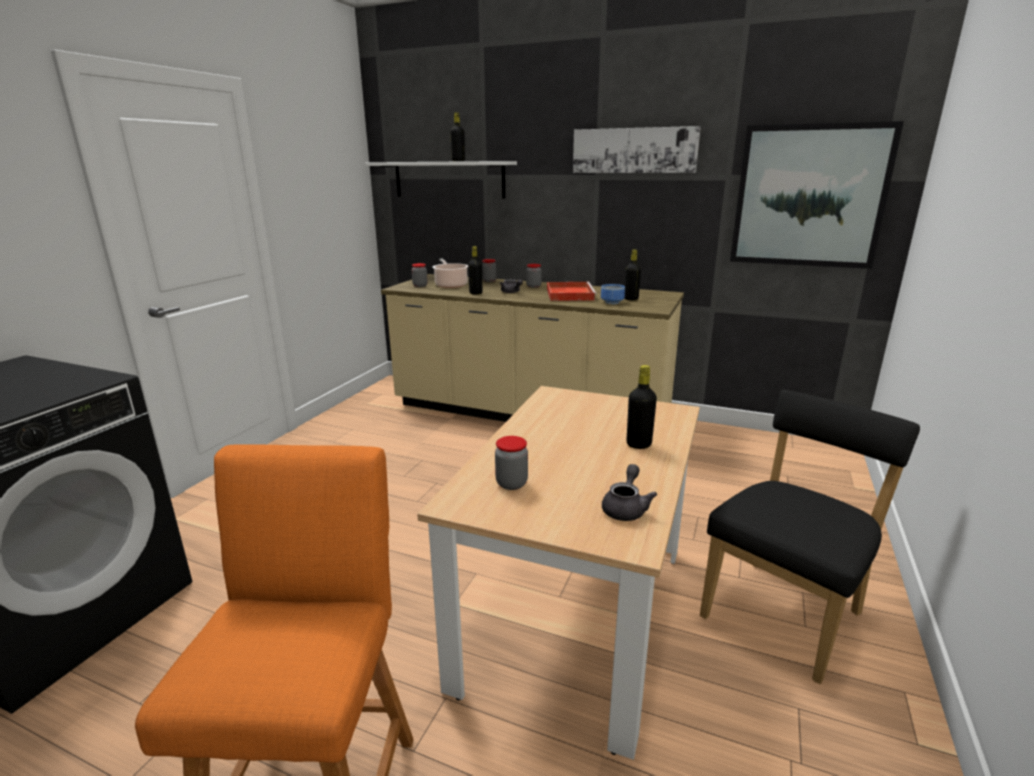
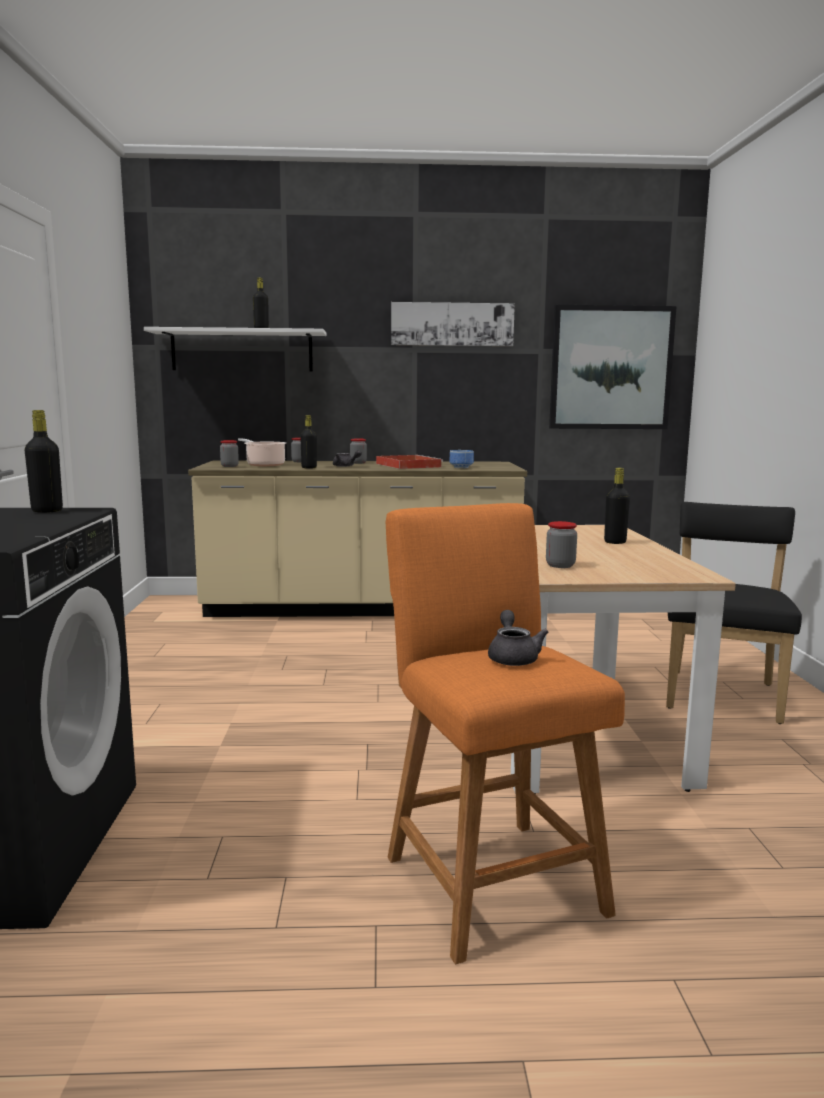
camera: 25 degrees left, 10 degrees down
grey teapot [602,464,657,521] -> grey teapot moved to [488,610,548,666]
black bottle [625,250,641,300] -> black bottle moved to [25,410,63,513]

